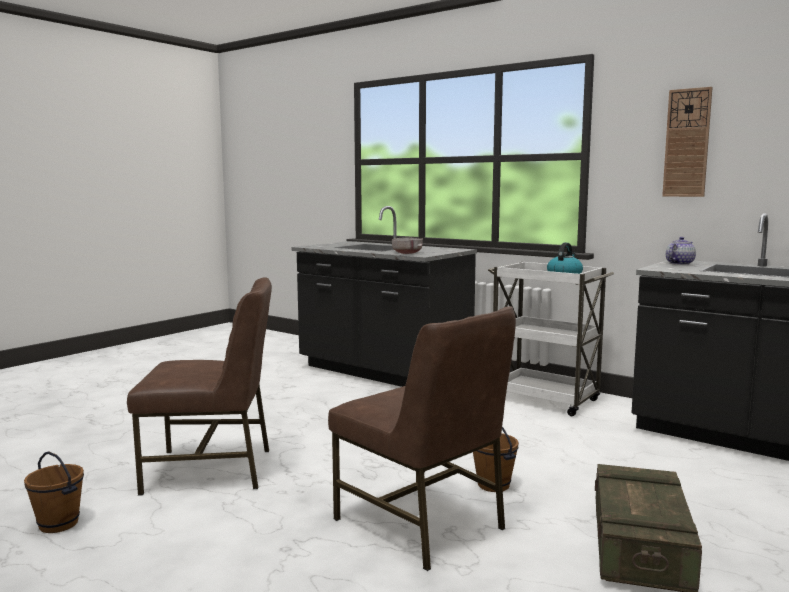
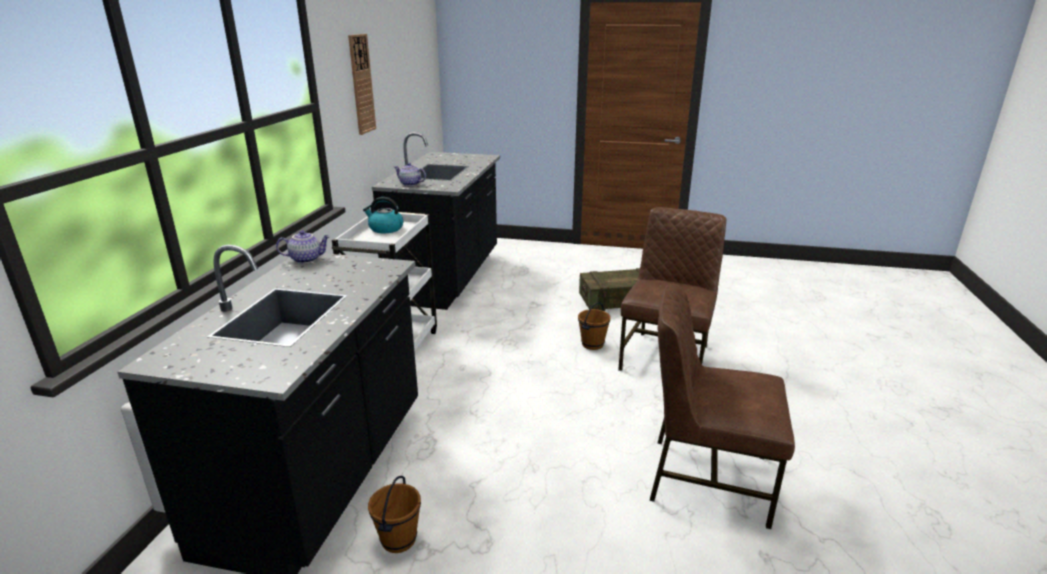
camera: 115 degrees left, 15 degrees up
brown bucket [24,451,84,533] -> brown bucket moved to [368,476,421,553]
brown chair [127,277,272,496] -> brown chair turned 45 degrees counterclockwise [650,284,795,529]
grey bowl [392,237,423,254] -> none
none -> teapot [276,230,330,263]

